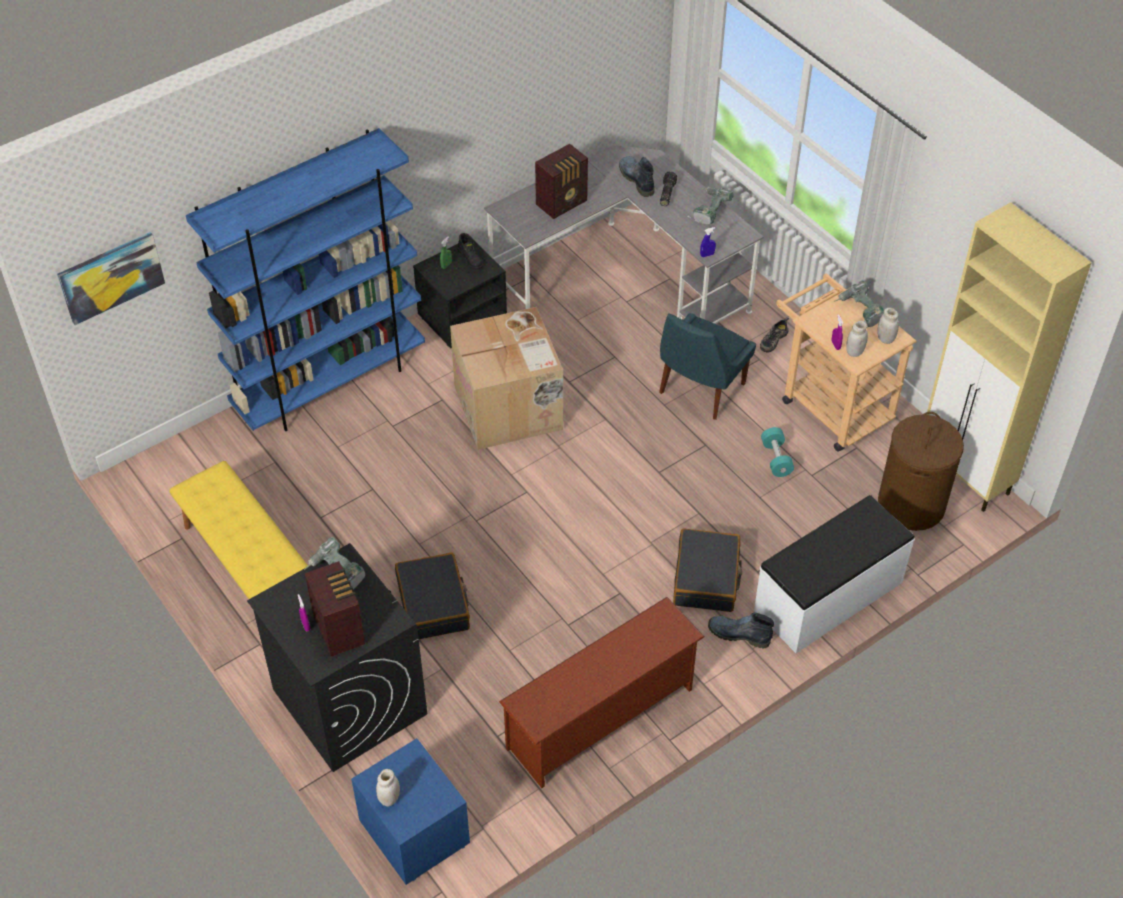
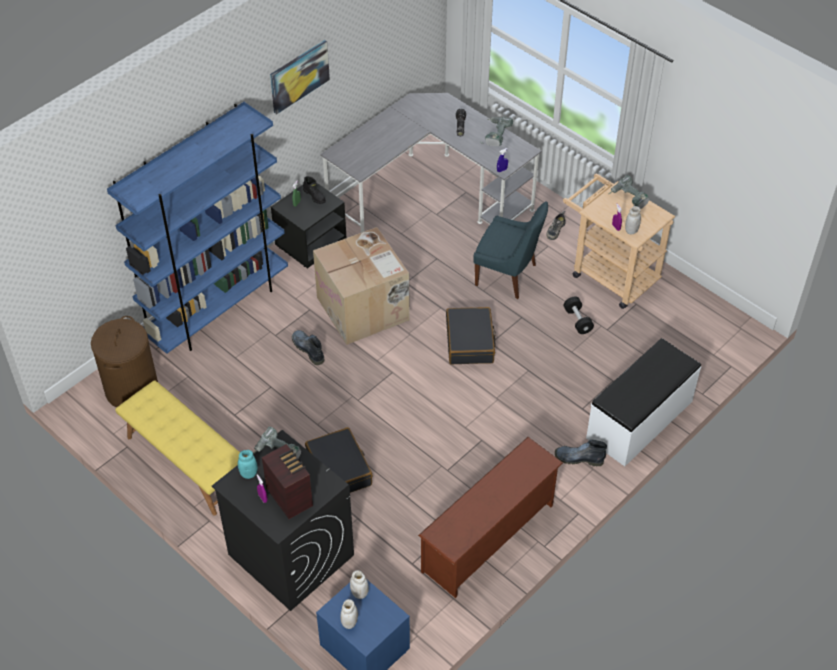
camera: 10 degrees left, 0 degrees up
picture [57,232,165,325] -> picture moved to [270,40,330,114]
radio [535,144,588,219] -> none
boot [619,156,655,197] -> boot moved to [292,330,325,365]
blue chair [659,313,756,420] -> blue chair turned 90 degrees counterclockwise [473,201,548,299]
black suitcase [673,528,742,612] -> black suitcase moved to [446,307,496,364]
turquoise dumbbell [761,427,794,477] -> black dumbbell [564,297,594,334]
white jar [877,308,899,344] -> white jar moved to [350,570,369,599]
brown laundry basket [878,412,963,531] -> brown laundry basket moved to [91,316,158,408]
beige cabinet [926,202,1092,512] -> none
none -> turquoise jar [238,450,258,479]

